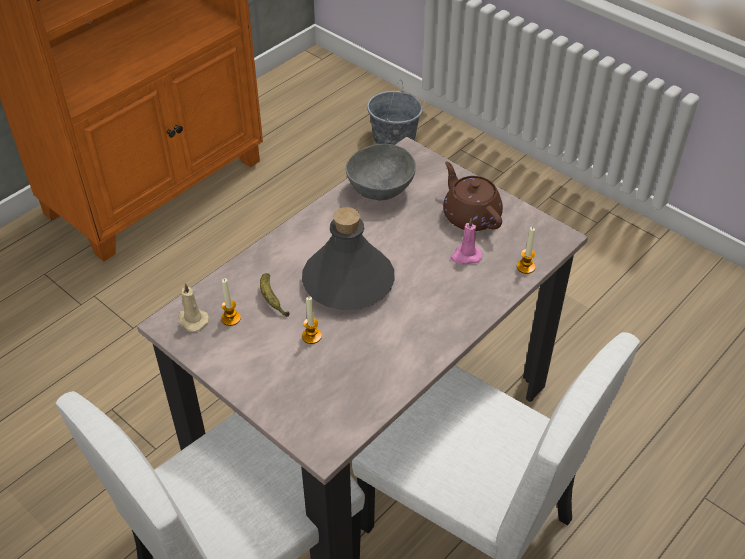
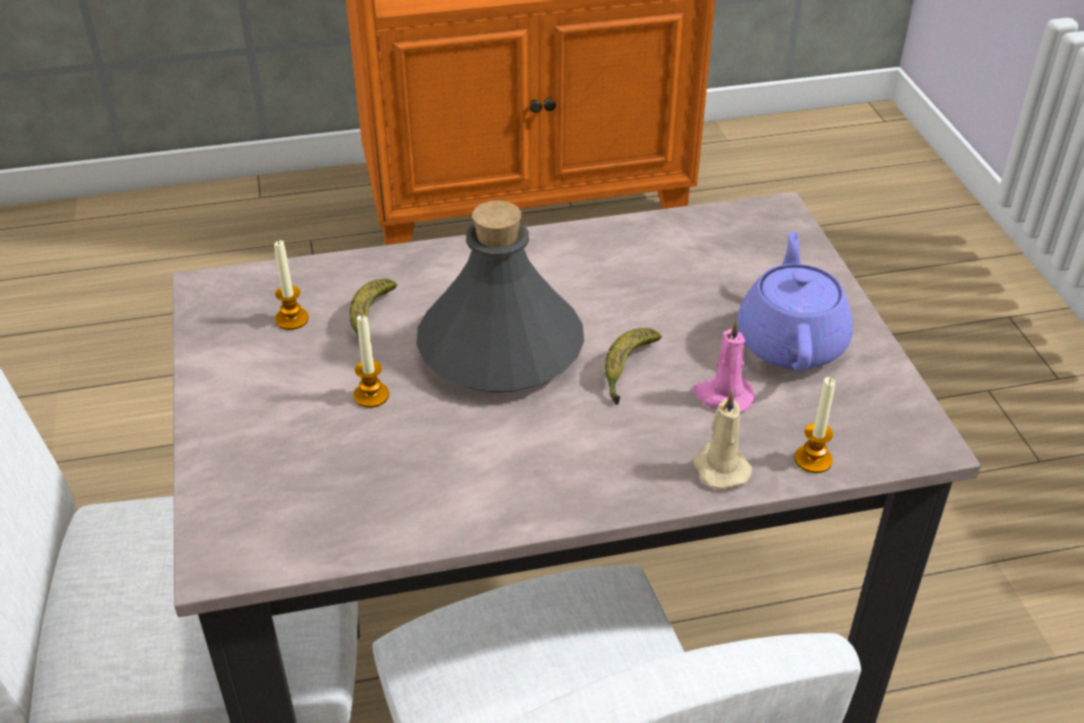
camera: 35 degrees right, 5 degrees down
beige candle [178,283,209,332] -> beige candle moved to [693,390,752,490]
grey bowl [346,144,416,200] -> none
grey bucket [367,80,423,145] -> none
brown teapot [443,161,503,231] -> purple teapot [737,231,853,371]
none -> banana [604,328,662,405]

